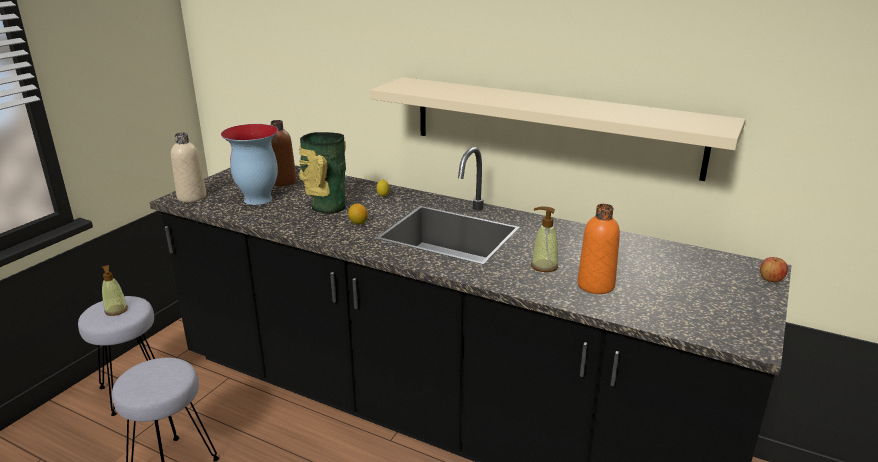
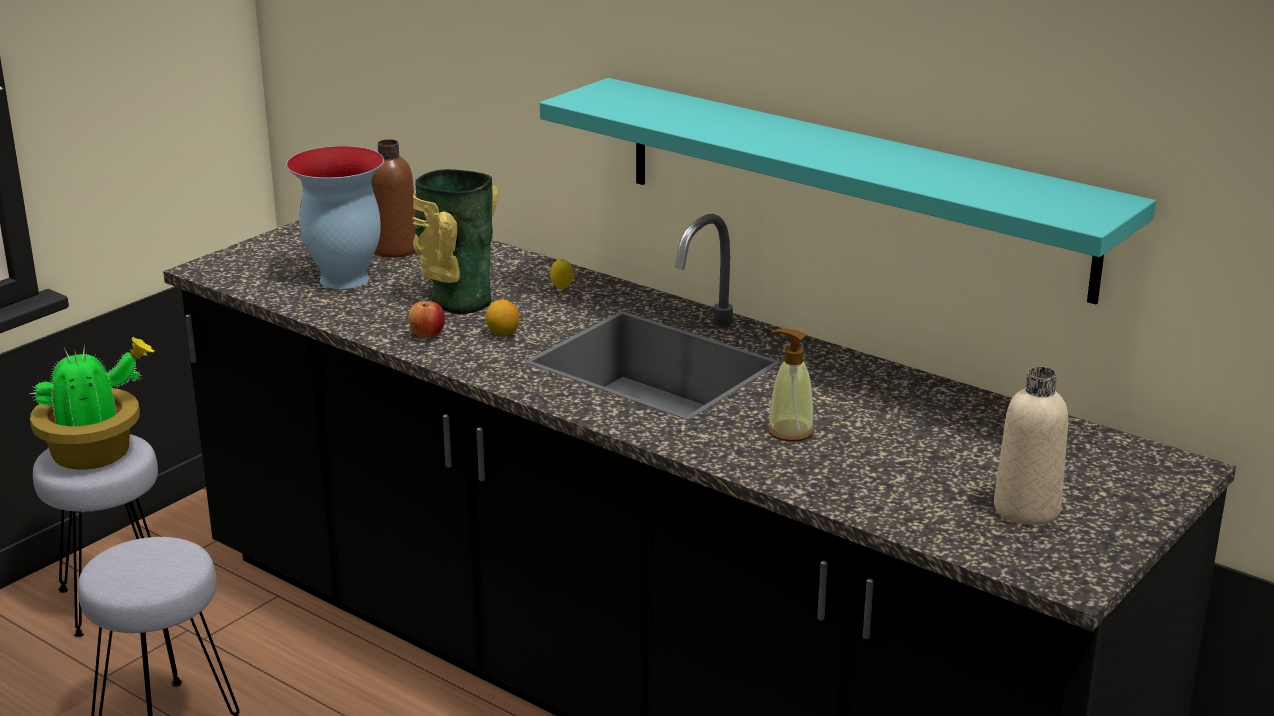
camera: 10 degrees right, 0 degrees up
soap dispenser [102,265,128,316] -> potted plant [29,337,154,470]
beige bottle [171,132,207,202] -> beige bottle moved to [994,367,1068,525]
beige shelf [370,77,746,181] -> turquoise shelf [540,78,1156,304]
orange bottle [577,204,620,294] -> none
apple [760,257,788,282] -> apple moved to [408,301,445,338]

